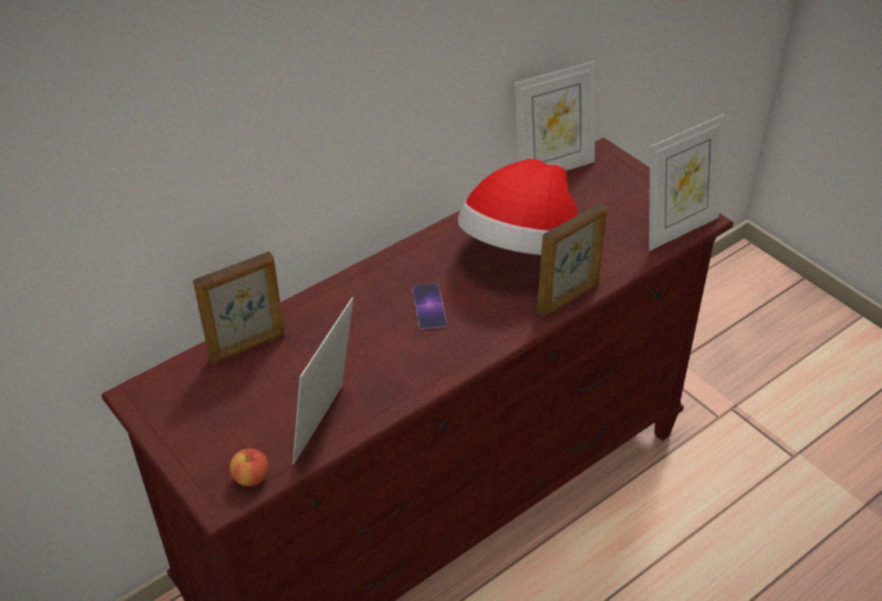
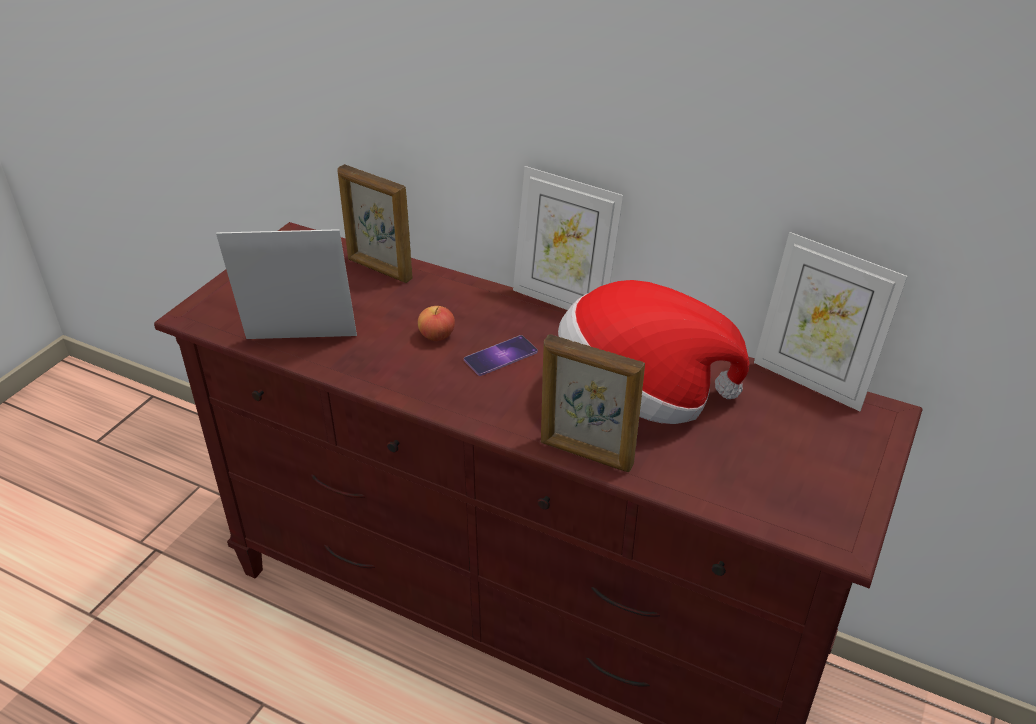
camera: 65 degrees right, 5 degrees down
apple [229,448,269,486] -> apple moved to [418,306,455,341]
picture frame [649,114,725,251] -> picture frame moved to [513,166,624,310]

